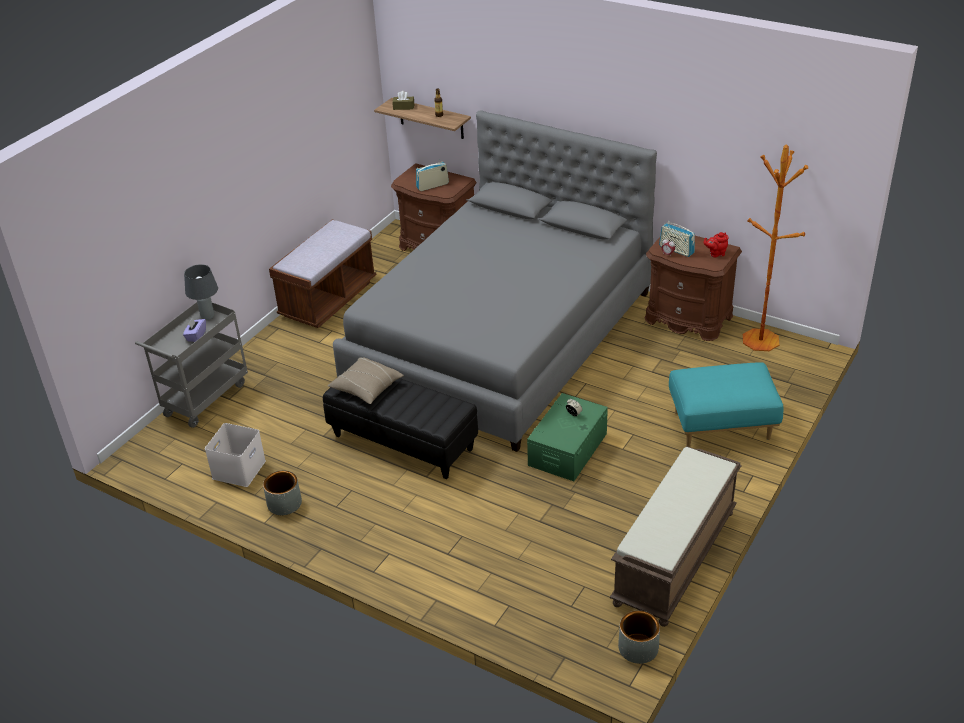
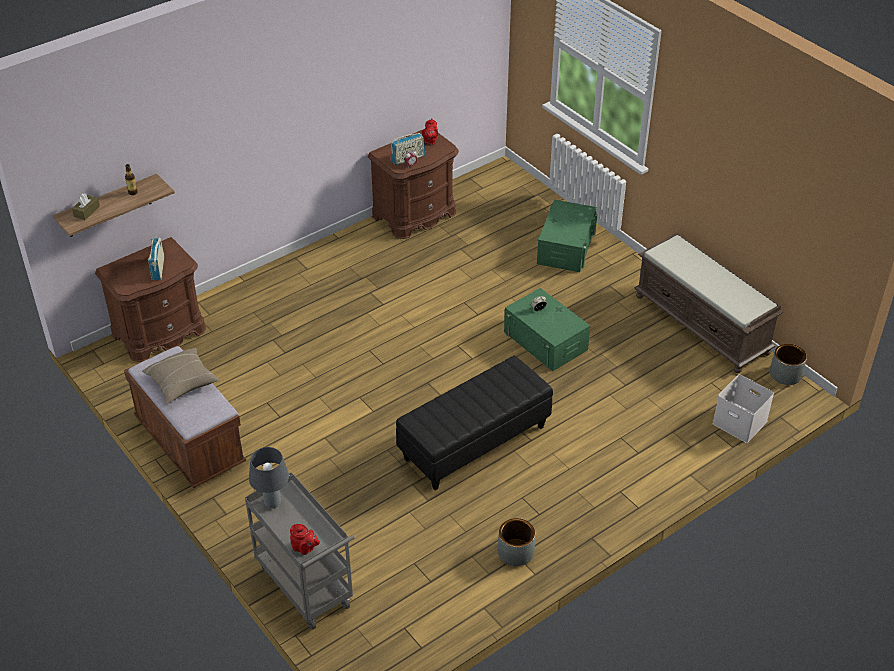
camera: 70 degrees left, 5 degrees up
purple tissue box [183,317,206,342] -> none
white storage box [205,423,266,487] -> white storage box moved to [713,374,774,443]
beige pillow [327,357,404,404] -> beige pillow moved to [142,348,220,403]
grey bed [333,110,657,452] -> none
turquoise ottoman [669,362,783,447] -> green storage box [537,200,597,272]
orange clothes rack [743,145,808,351] -> none
none -> red teapot [290,524,320,555]

